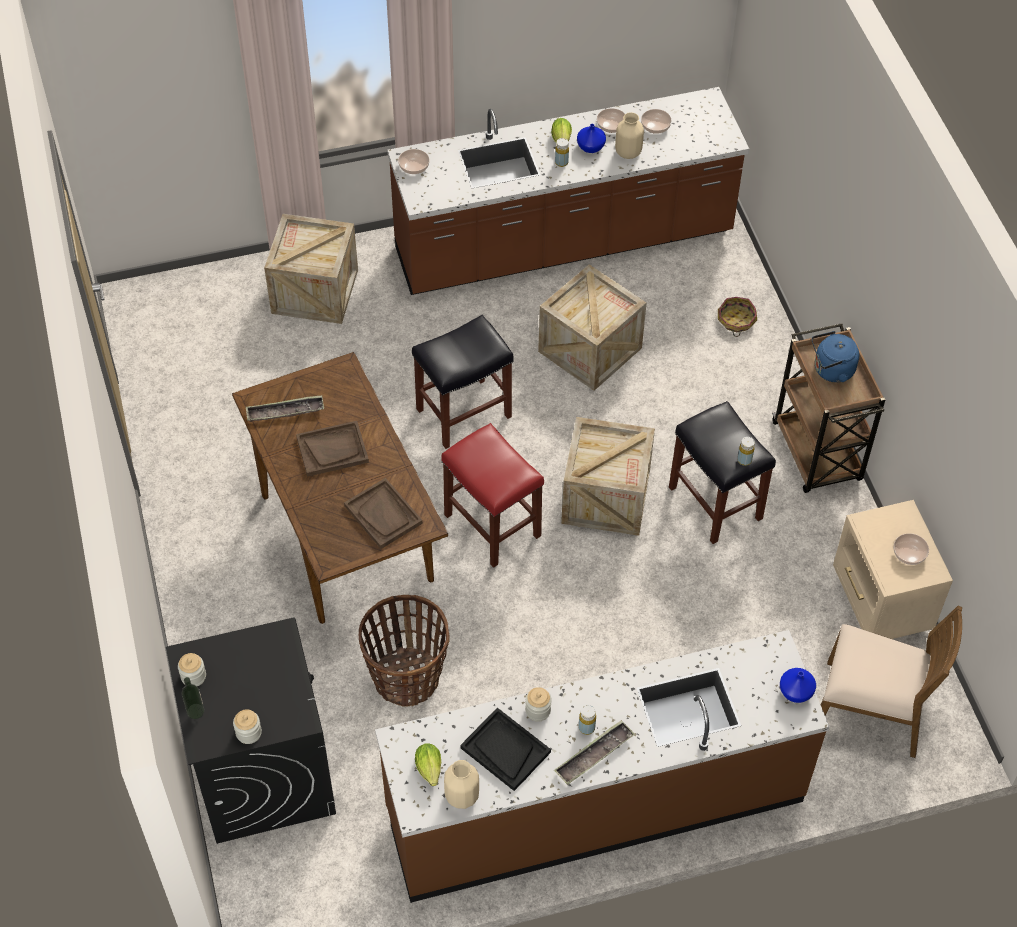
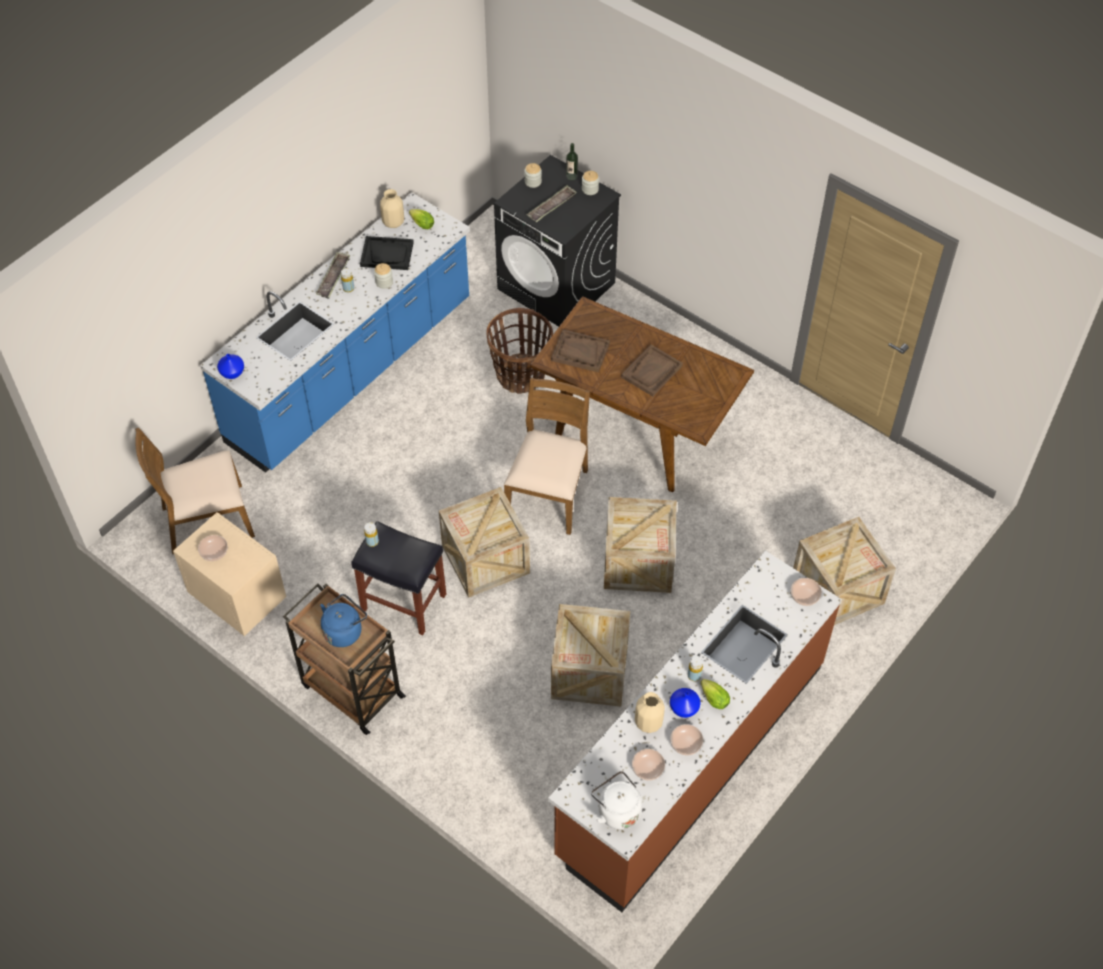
camera: 145 degrees right, 0 degrees up
tray [246,395,324,422] -> tray moved to [526,185,577,222]
brown counter [375,630,830,903] -> blue counter [200,192,470,473]
black stool [412,315,514,449] -> crate [604,497,677,593]
red stool [441,423,544,568] -> brown chair [504,378,590,535]
basket [718,297,757,337] -> none
none -> white kettle [591,771,642,830]

